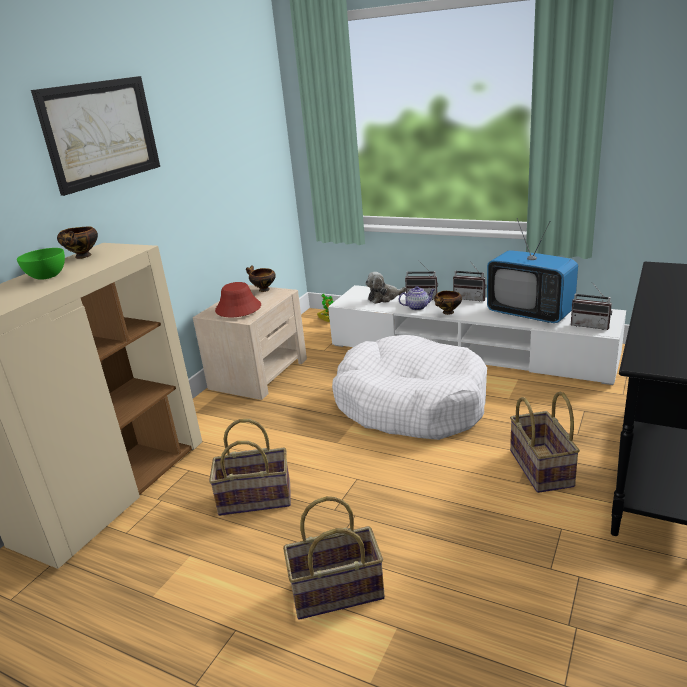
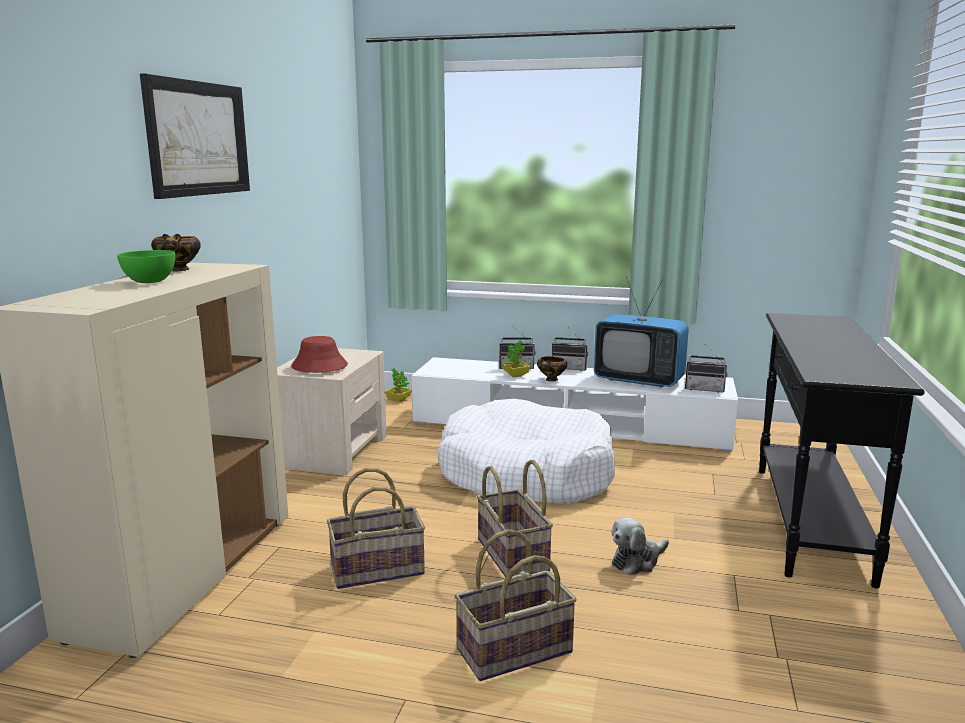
camera: 15 degrees left, 10 degrees down
bowl [246,265,276,292] -> none
plush toy [365,272,406,304] -> plush toy moved to [611,518,669,575]
teapot [399,286,435,310] -> potted plant [502,340,530,377]
basket [510,392,580,493] -> basket moved to [477,460,553,578]

